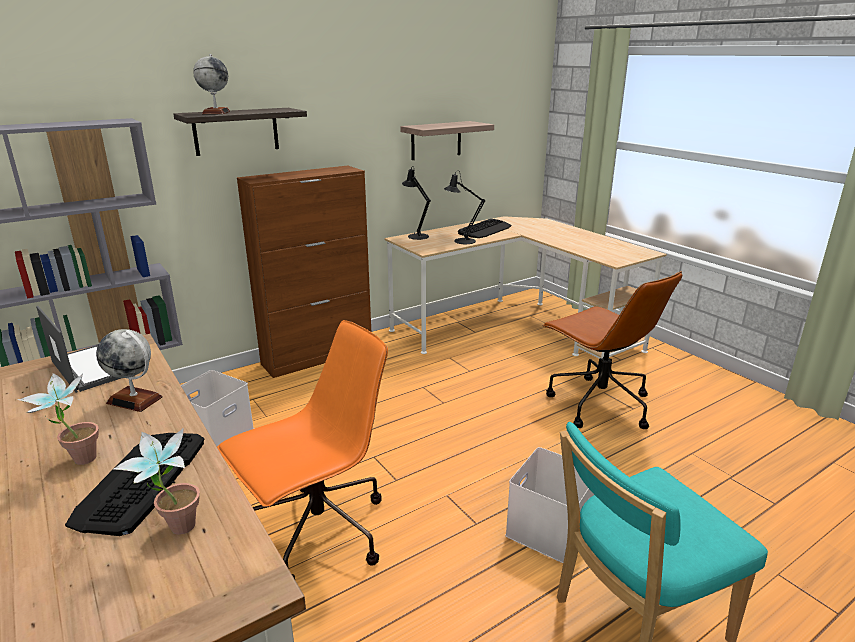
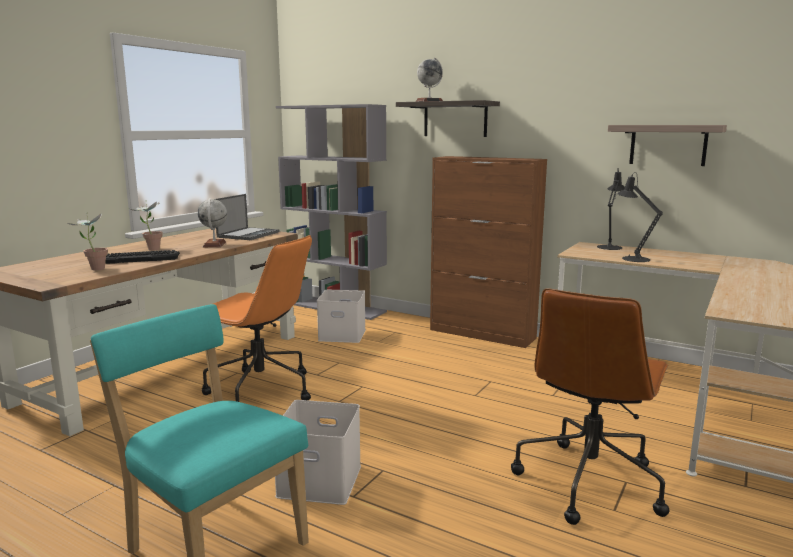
camera: 65 degrees right, 10 degrees down
keyboard [458,219,512,238] -> none

